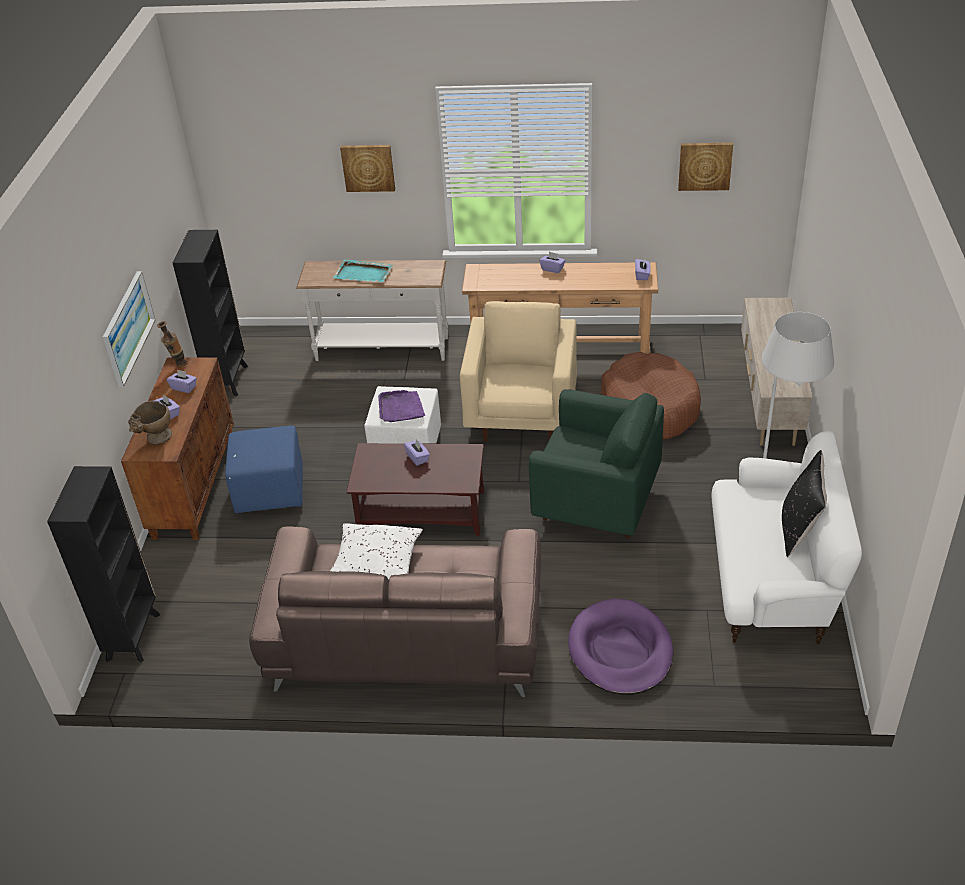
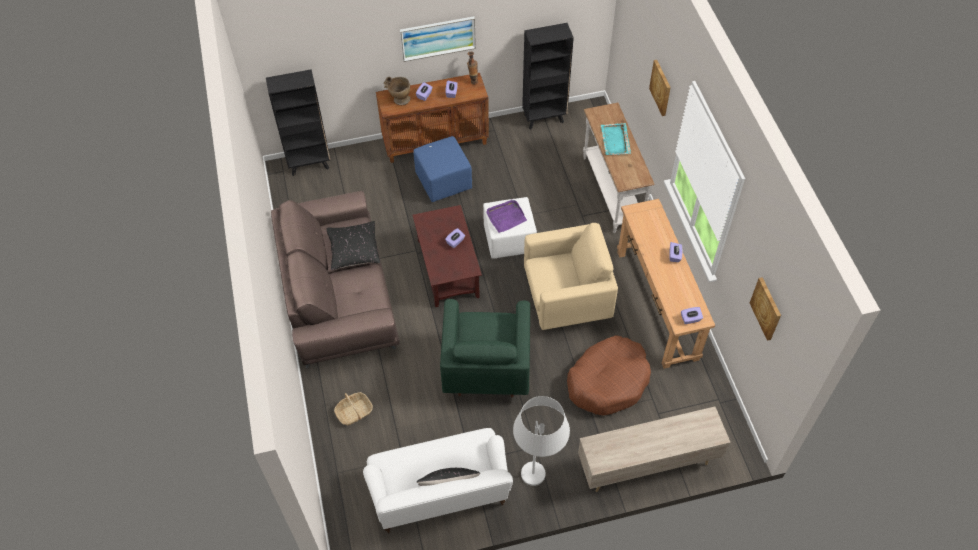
camera: 70 degrees right, 15 degrees up
white pillow [330,523,423,580] -> black pillow [327,221,380,270]
purple dog bed [568,599,673,695] -> basket [334,392,373,425]

